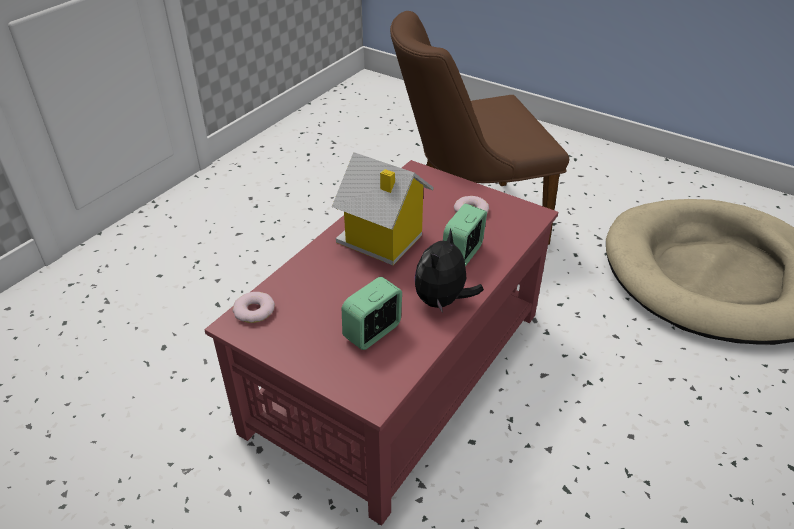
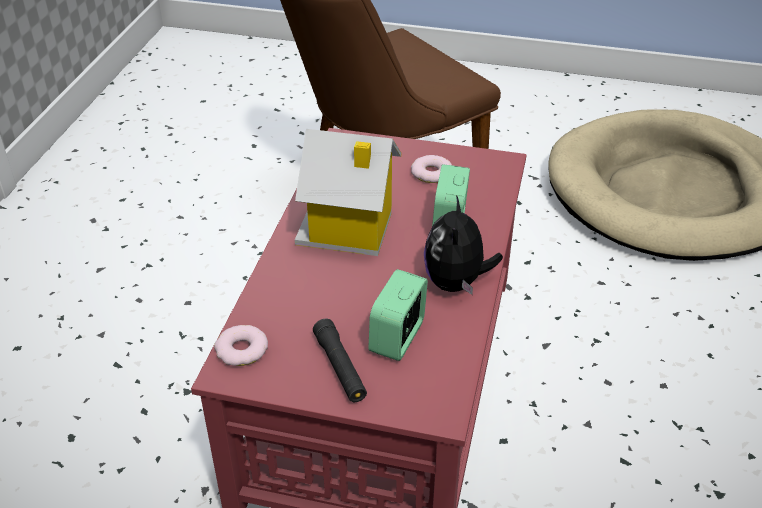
camera: 20 degrees left, 0 degrees up
none -> black flashlight [313,319,367,402]

